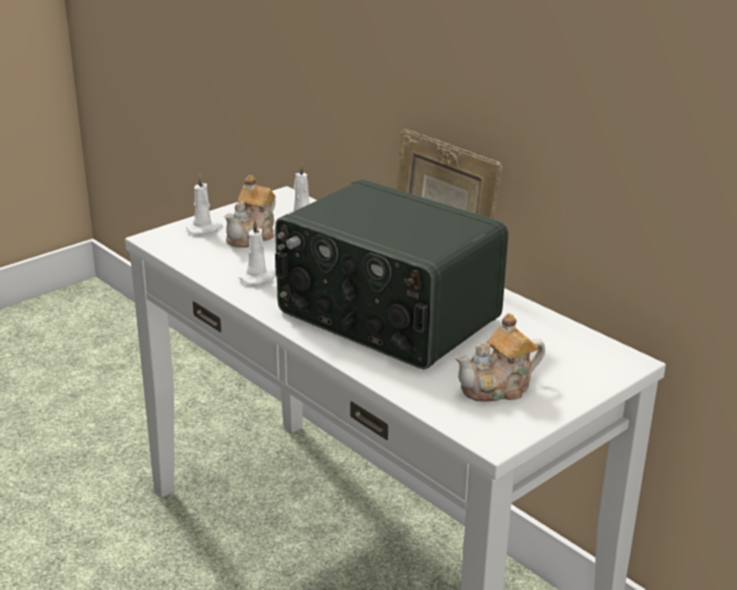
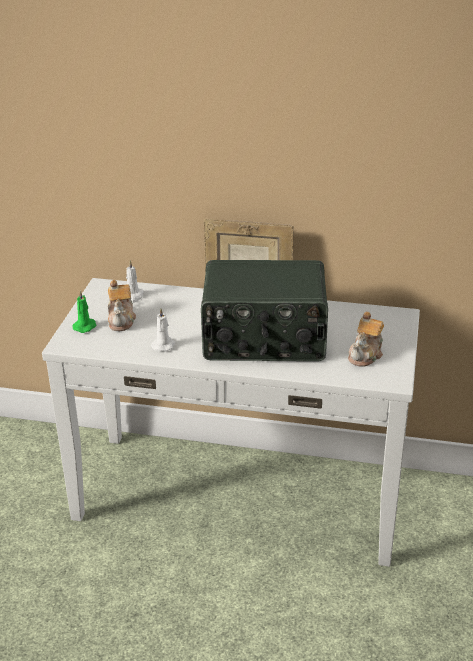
camera: 35 degrees left, 5 degrees up
white candle [186,174,223,234] -> green candle [72,290,96,333]

